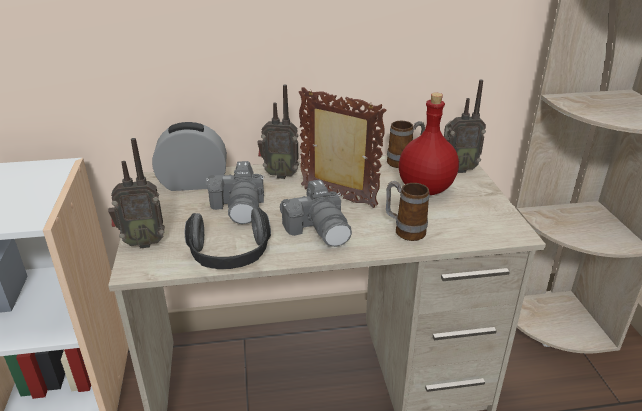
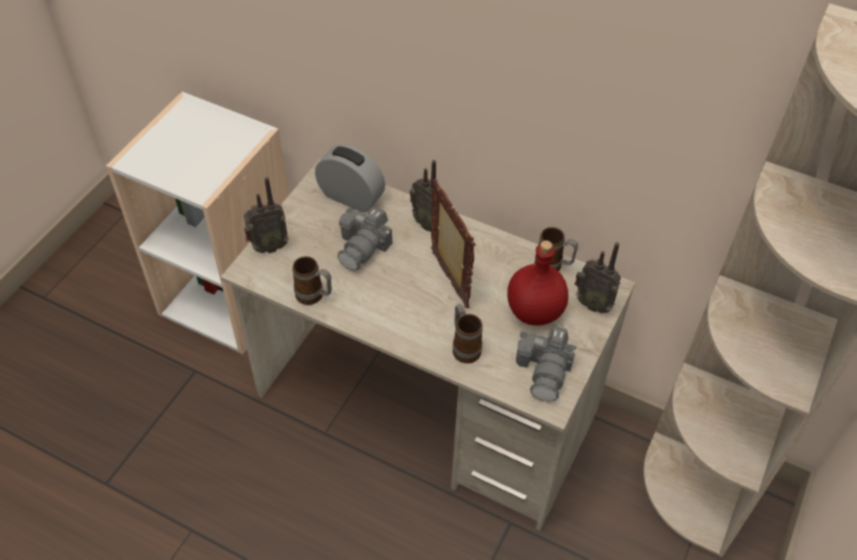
camera: 35 degrees right, 20 degrees up
radio [108,138,165,248] -> radio turned 45 degrees counterclockwise [244,177,289,253]
headphones [185,208,271,269] -> mug [293,256,332,305]
camera [280,180,352,247] -> camera moved to [516,326,577,402]

